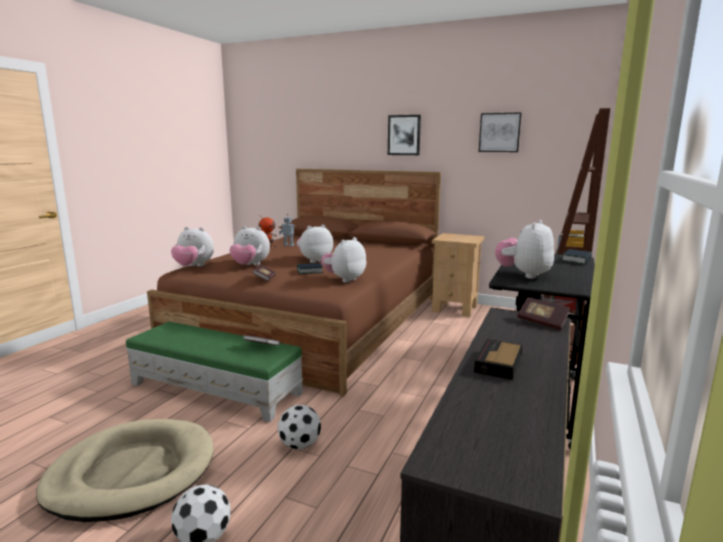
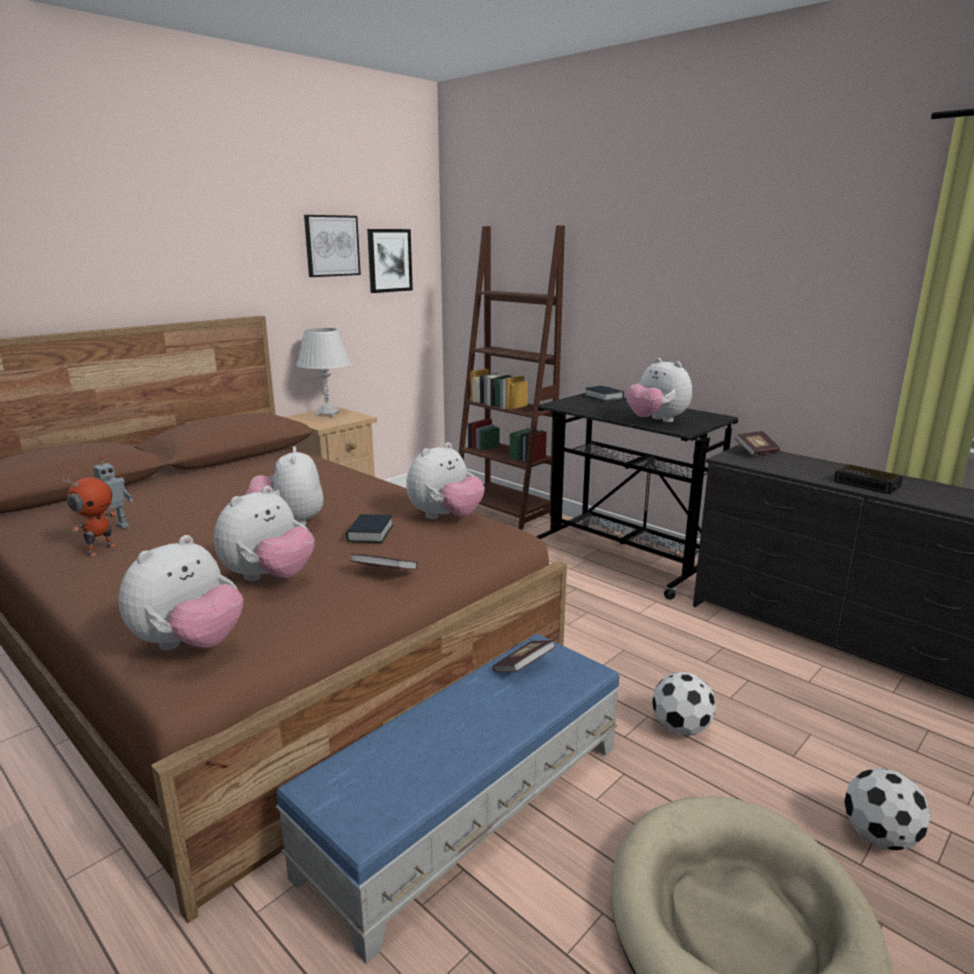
camera: 70 degrees left, 5 degrees up
green ottoman [125,322,304,422] -> blue ottoman [276,634,621,964]
plush toy [321,237,366,283] -> plush toy turned 105 degrees counterclockwise [406,442,485,519]
picture [388,115,421,155] -> picture moved to [367,229,413,293]
none -> white table lamp [296,328,351,417]

